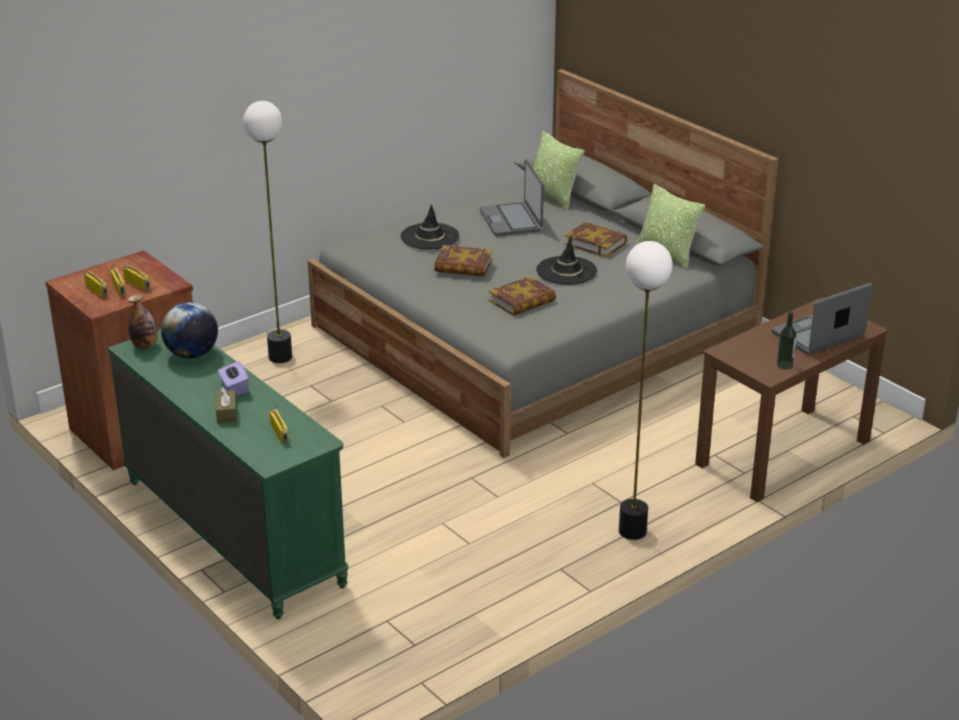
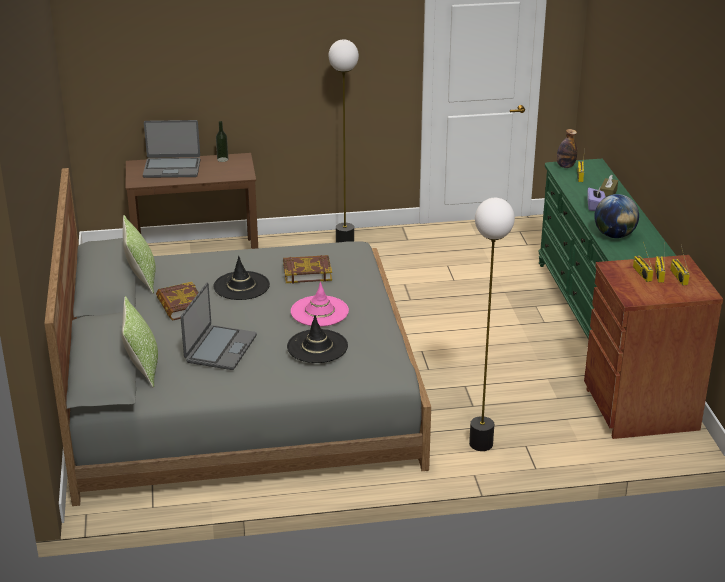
camera: 150 degrees left, 0 degrees up
bottle [128,294,158,349] -> bottle moved to [557,129,577,168]
book [434,245,493,276] -> pink hat [291,282,349,327]

